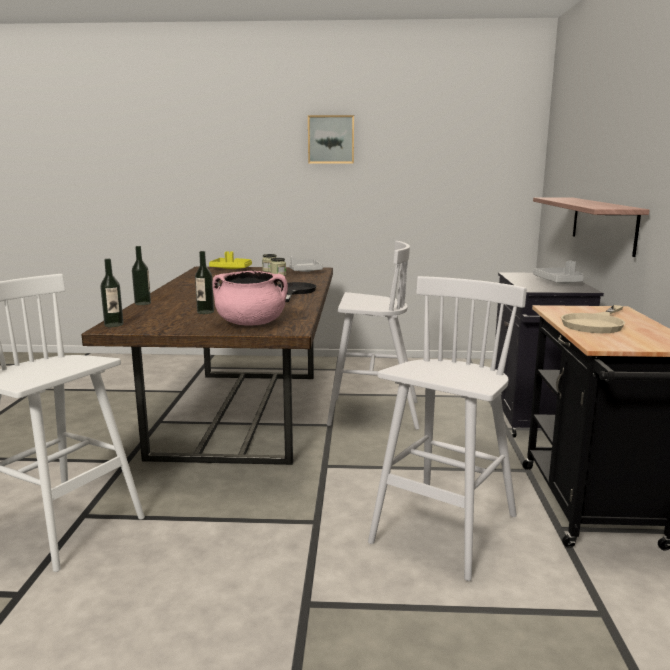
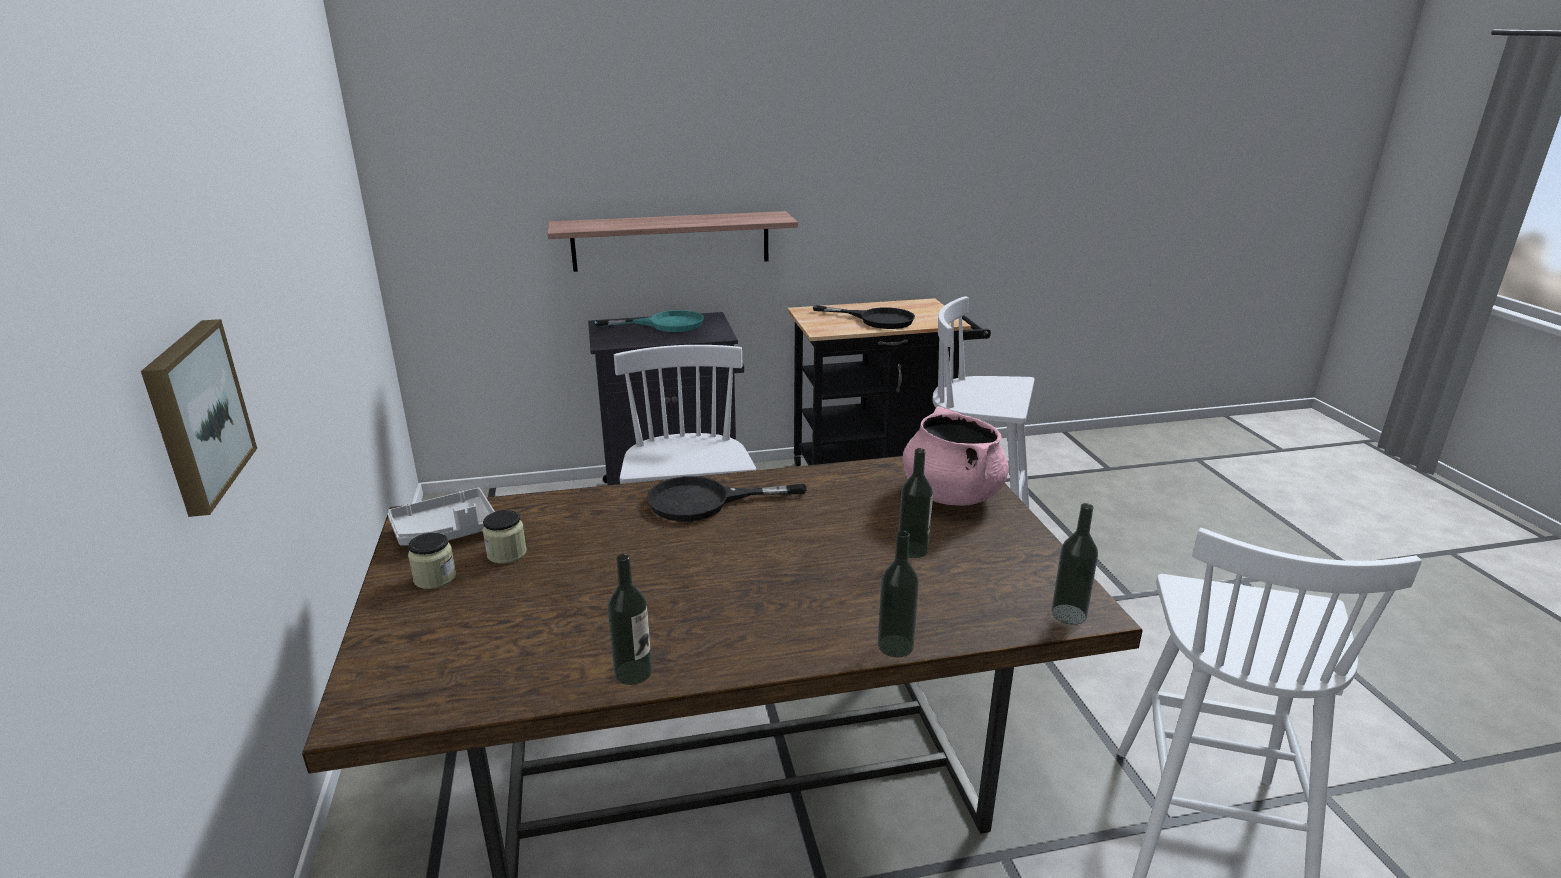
camera: 105 degrees left, 10 degrees up
yellow tray [209,251,252,269] -> none
picture [308,115,354,164] -> picture moved to [141,319,257,517]
grey tray [533,261,584,284] -> turquoise frying pan [595,310,704,332]
beige frying pan [561,305,626,333] -> black frying pan [813,305,915,329]
none -> bottle [608,554,652,685]

